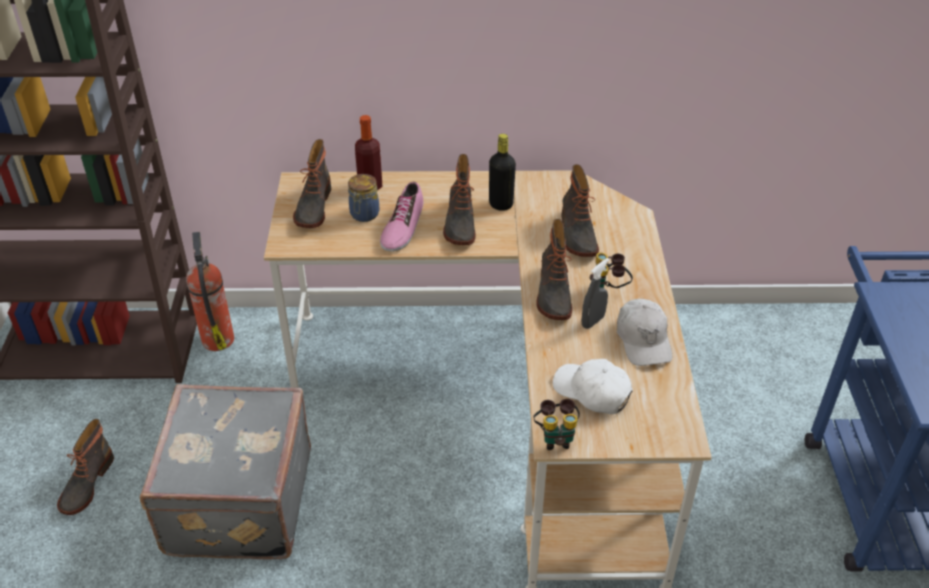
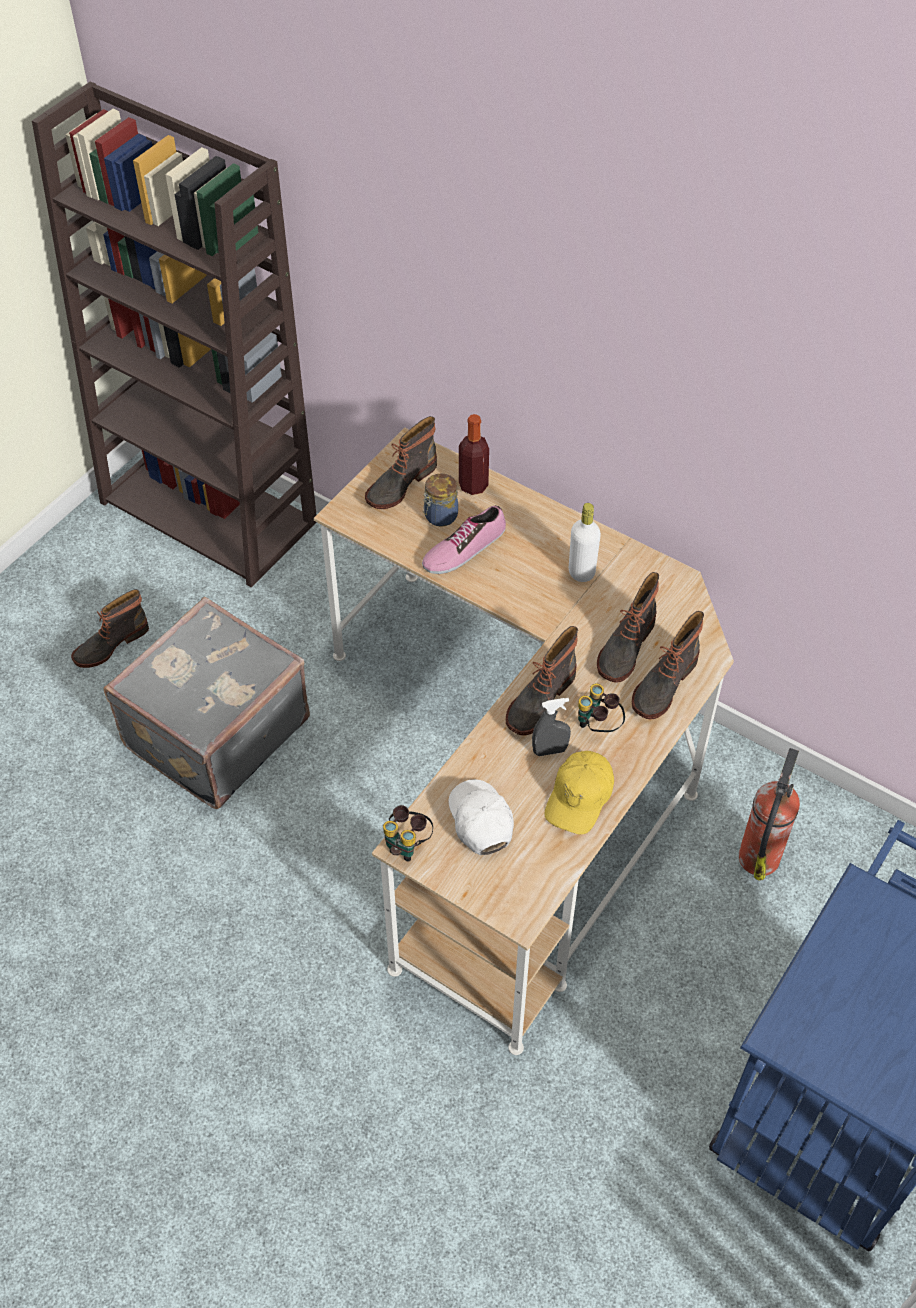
camera: 35 degrees right, 10 degrees up
fire extinguisher [186,232,234,351] -> fire extinguisher moved to [738,748,800,881]
boot [443,154,475,245] -> boot moved to [632,611,704,719]
black bottle [489,134,516,211] -> white bottle [569,503,601,582]
white cap [617,299,672,366] -> yellow cap [545,751,614,835]

